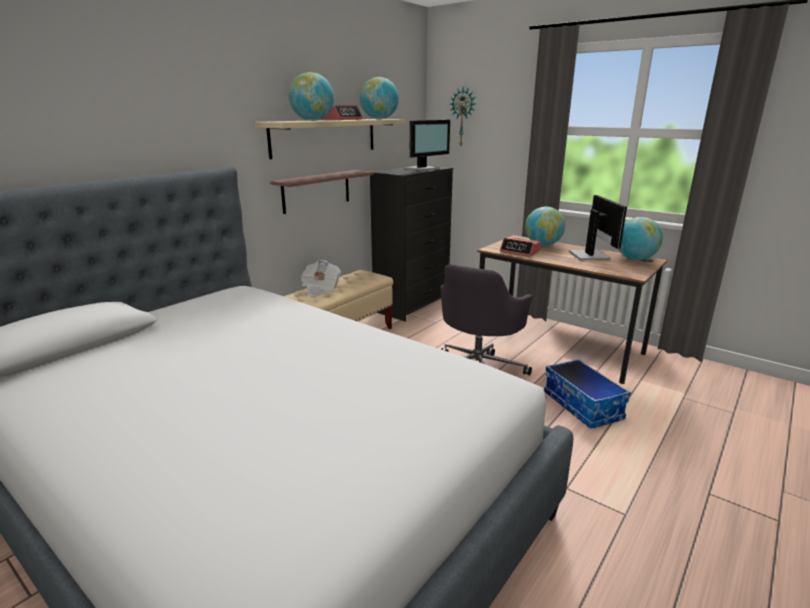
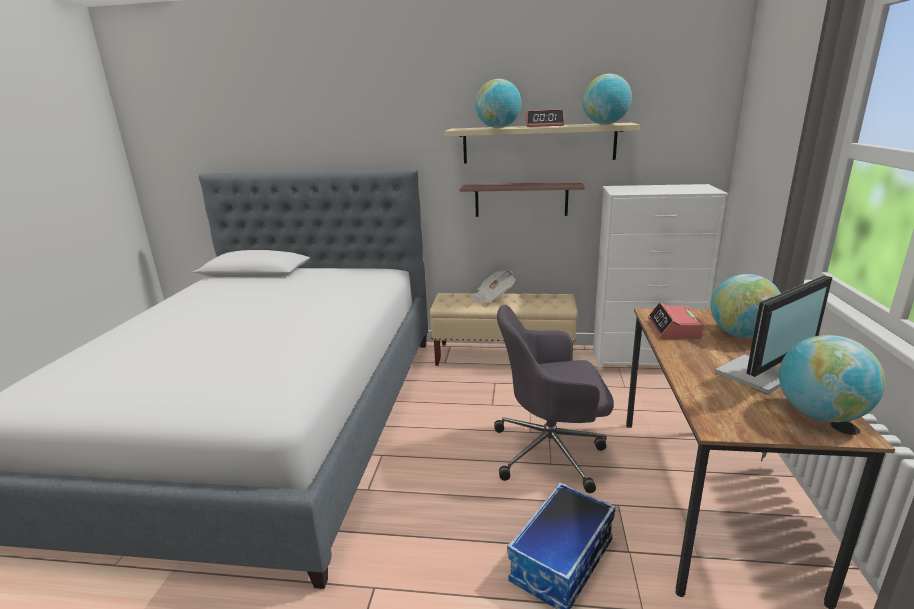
camera: 60 degrees right, 0 degrees up
black dresser [370,166,453,321] -> white dresser [593,184,728,370]
monitor [404,120,450,171] -> none
wall clock [450,87,475,146] -> none

